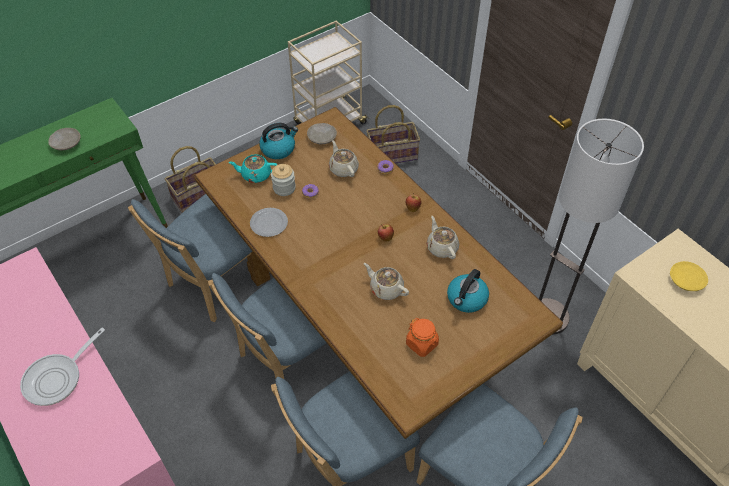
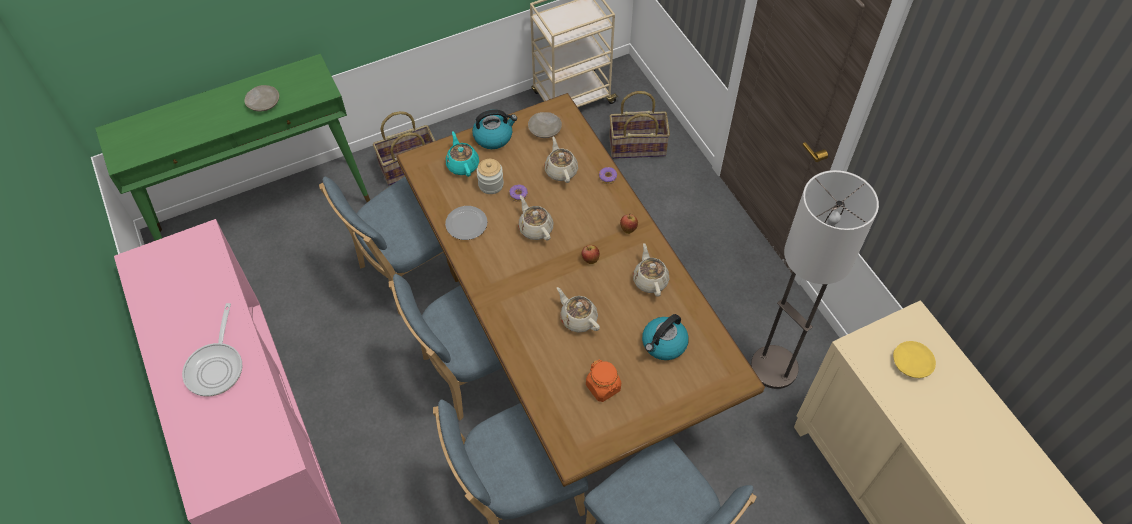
camera: 10 degrees right, 5 degrees up
frying pan [20,327,105,406] -> frying pan turned 45 degrees counterclockwise [182,303,242,397]
turquoise teapot [228,154,278,183] -> turquoise teapot turned 60 degrees clockwise [445,132,479,177]
none -> beige teapot [518,195,554,241]

